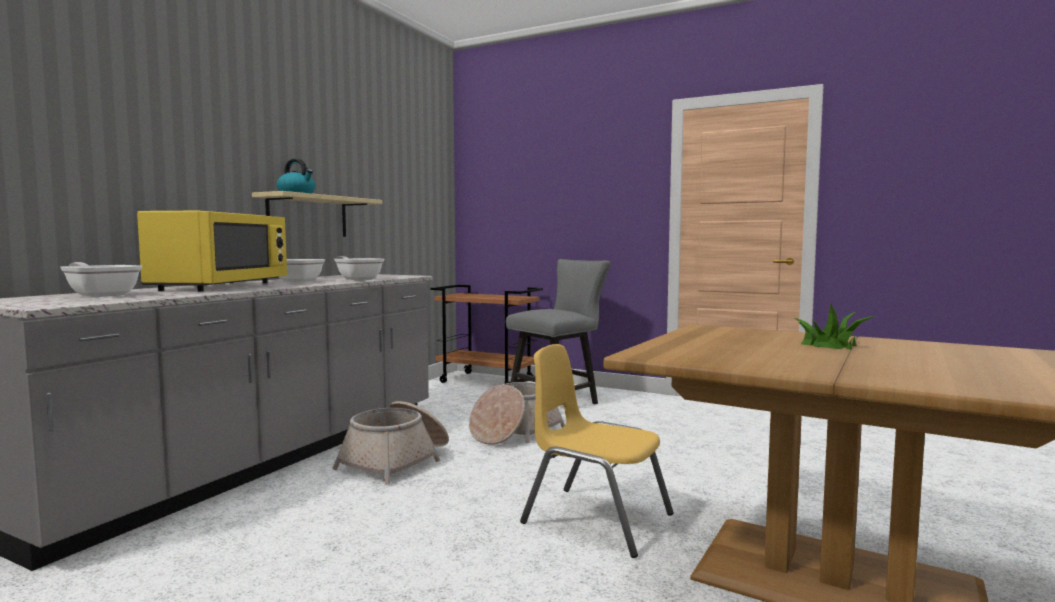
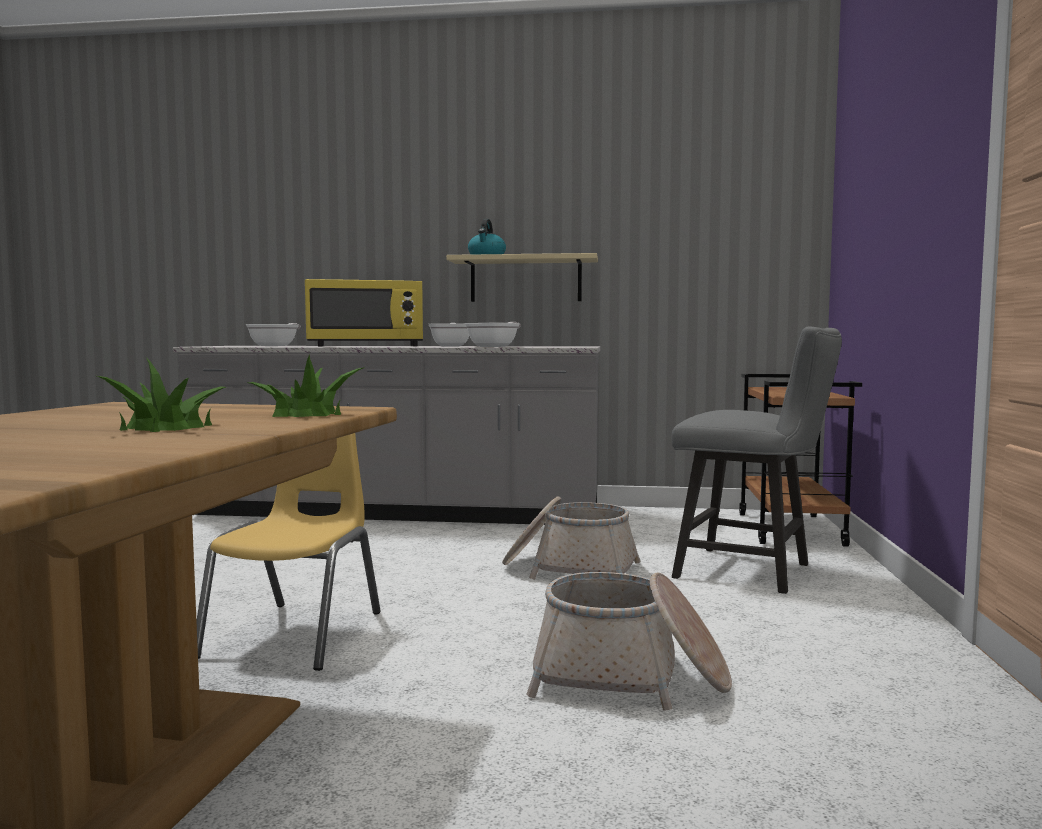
camera: 70 degrees right, 0 degrees up
basket [332,401,449,485] -> basket moved to [526,572,732,711]
none -> potted plant [248,354,365,417]

